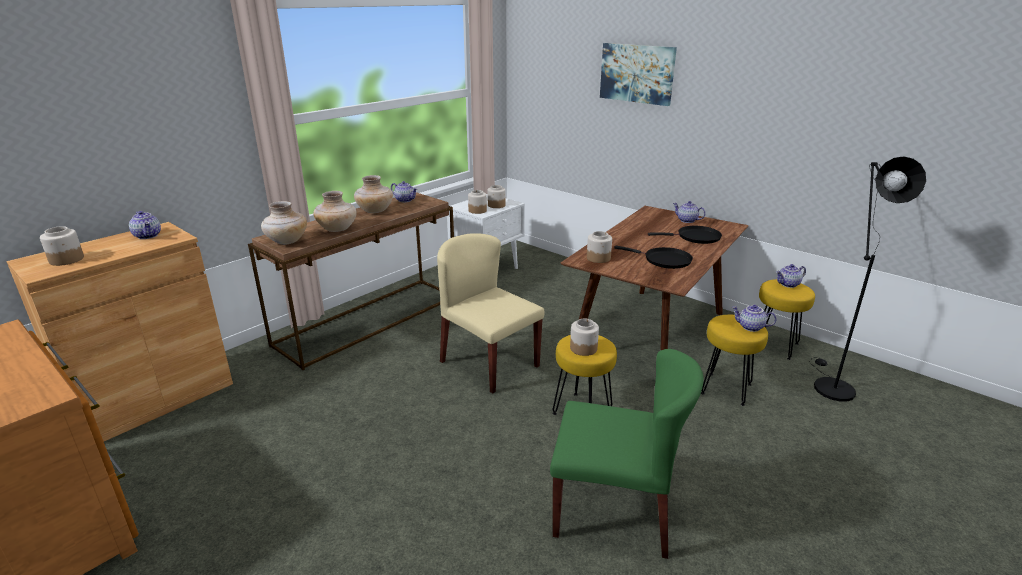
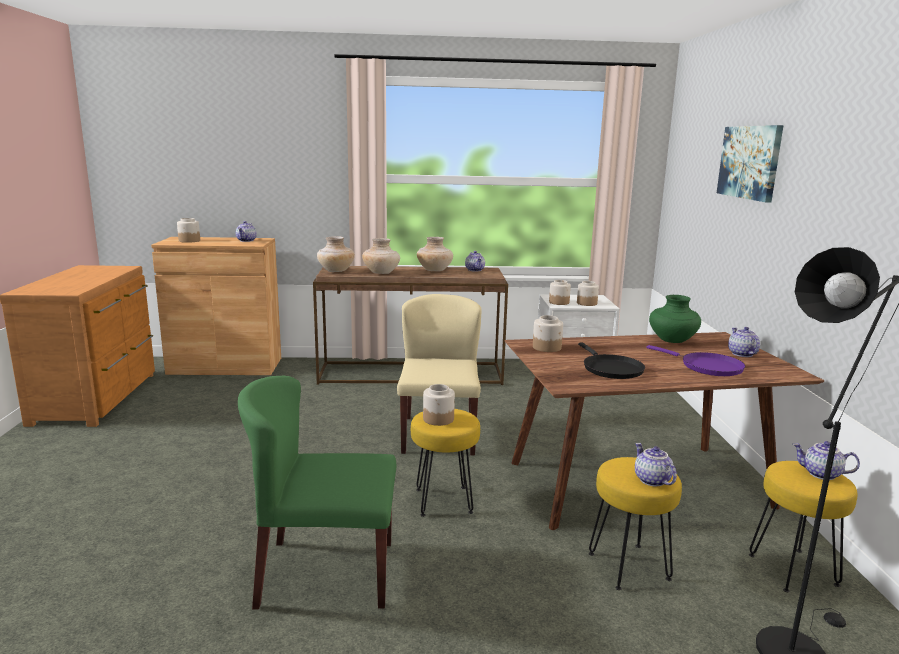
camera: 45 degrees right, 10 degrees down
green chair [550,349,703,559] -> green chair turned 120 degrees clockwise [238,376,396,609]
black frying pan [648,226,722,244] -> purple frying pan [646,345,746,376]
none -> green vase [649,295,701,343]

